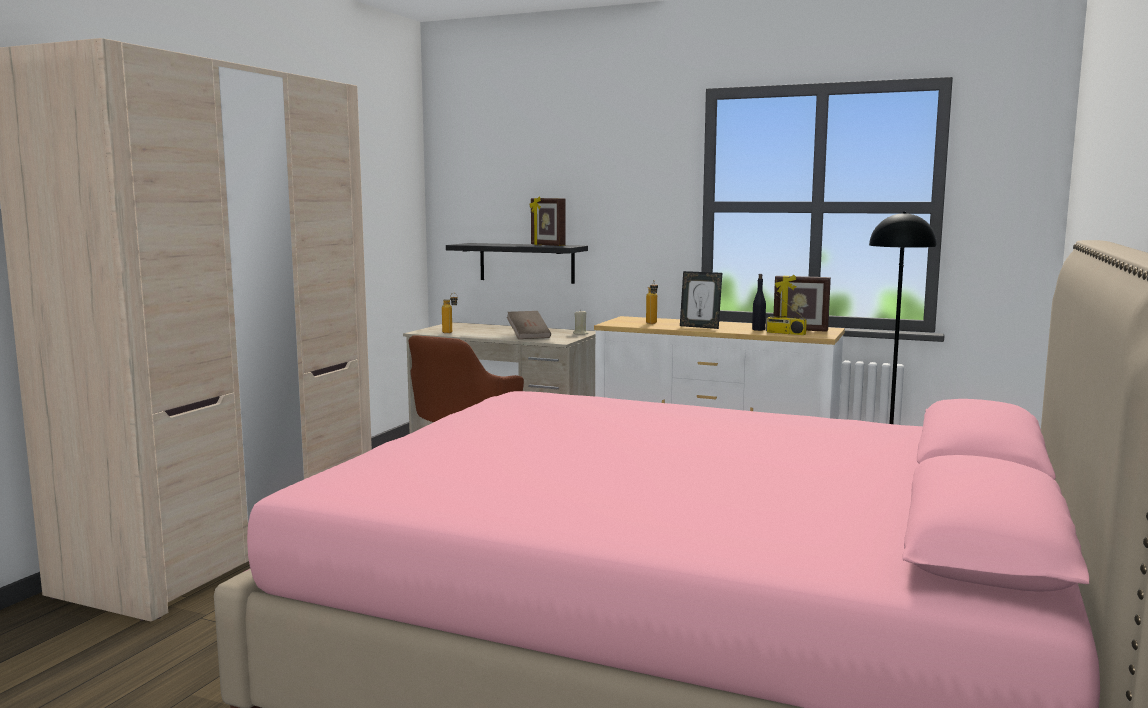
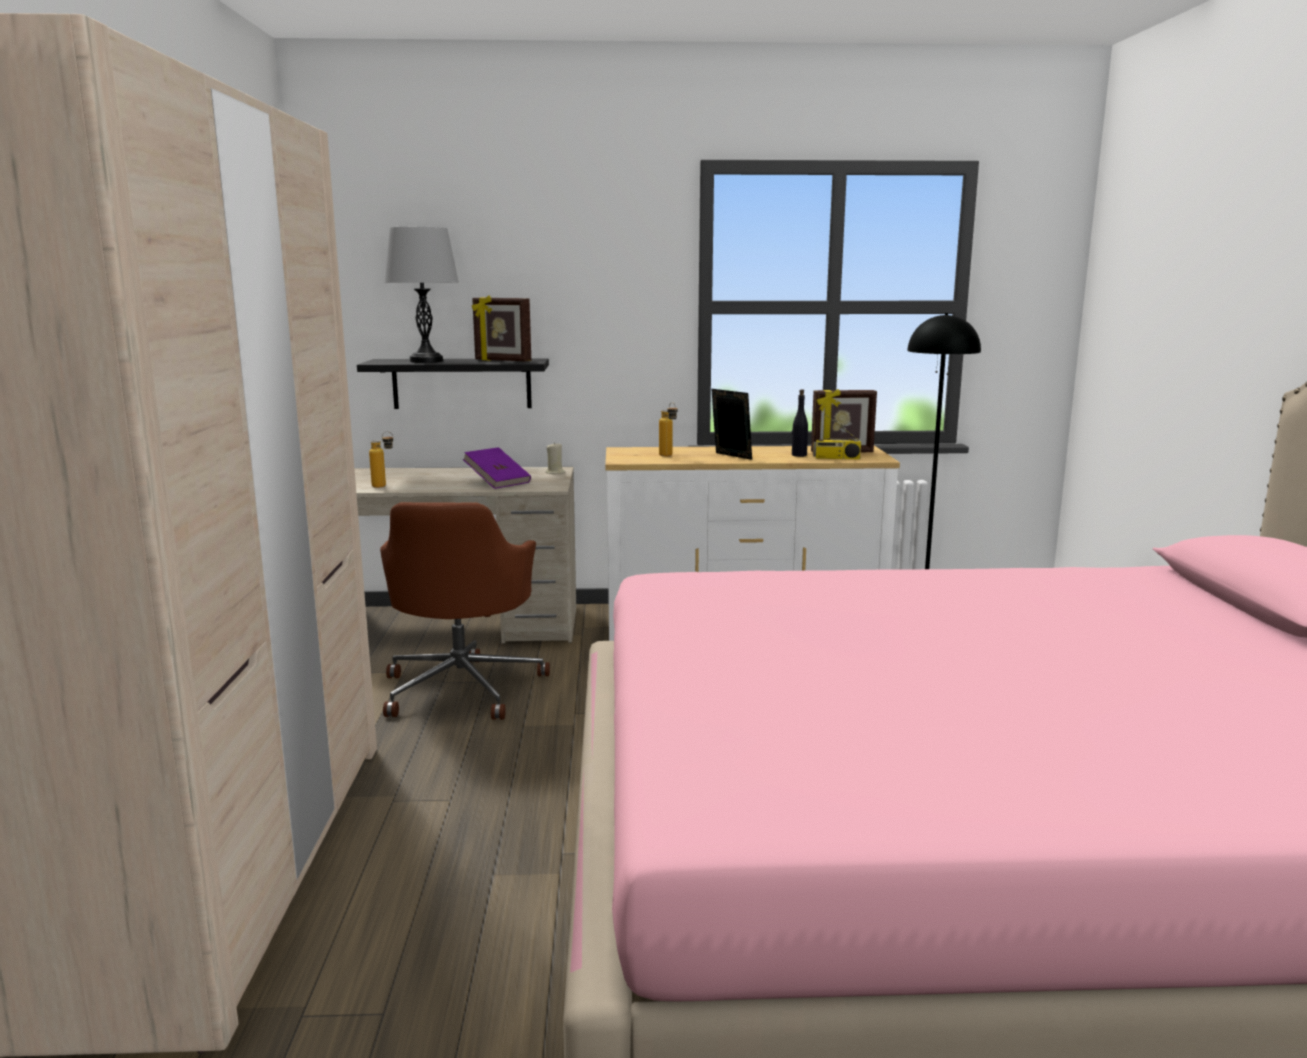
camera: 25 degrees left, 5 degrees up
brown book [507,311,551,339] -> purple book [463,447,531,489]
picture frame [680,271,722,329] -> picture frame turned 135 degrees counterclockwise [711,389,752,460]
none -> grey table lamp [385,227,458,363]

